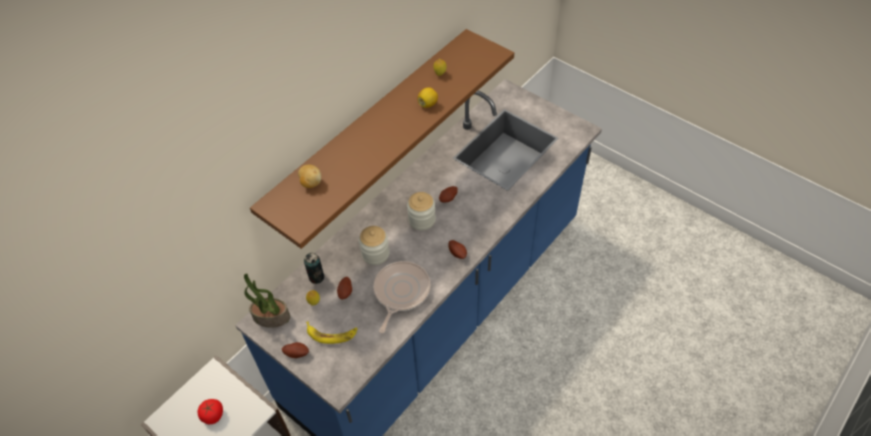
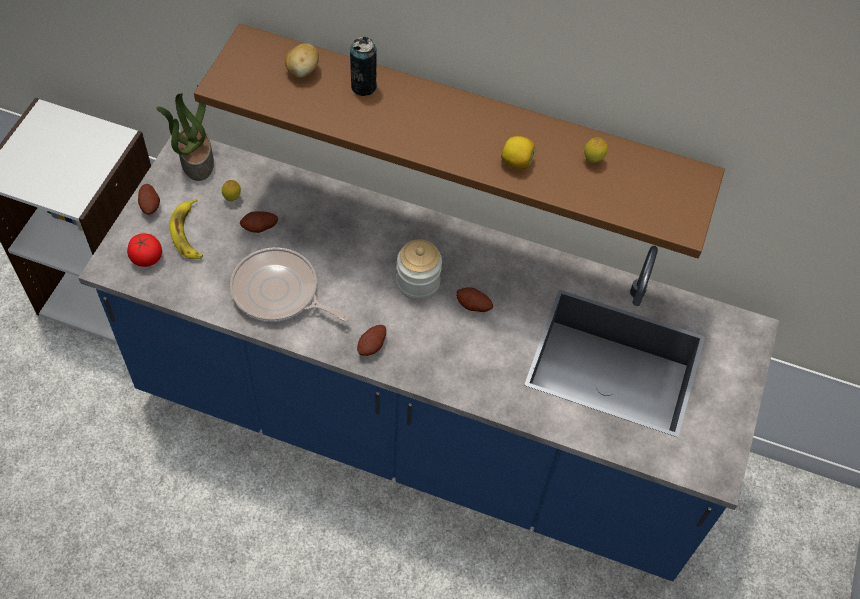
camera: 65 degrees right, 5 degrees up
tomato [198,399,223,424] -> tomato moved to [127,233,162,267]
can [304,253,324,284] -> can moved to [350,37,377,96]
jar [359,226,390,265] -> none
frying pan [373,261,430,333] -> frying pan turned 150 degrees counterclockwise [230,247,349,322]

